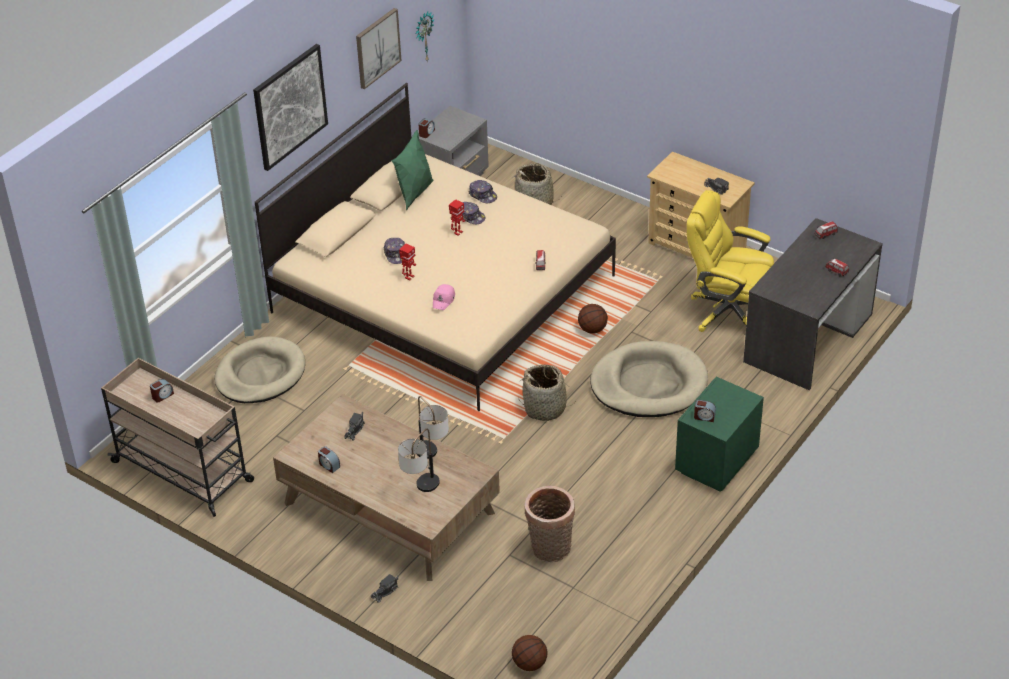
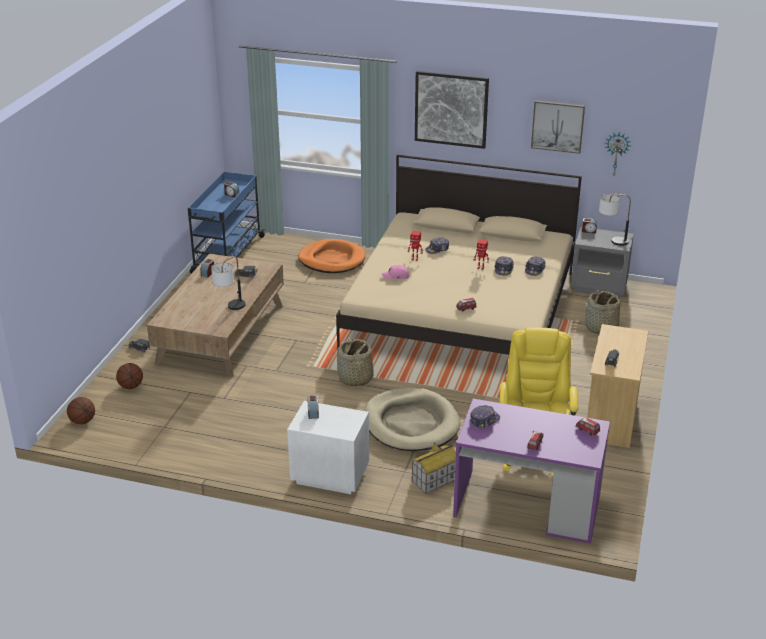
camera: 70 degrees right, 10 degrees down
beige cart [101,358,254,517] -> blue cart [188,171,265,274]
beige dog bed [215,336,305,403] -> orange dog bed [298,239,365,273]
green pillow [391,130,434,211] -> none
table lamp [398,429,440,492] -> table lamp moved to [599,194,631,246]
basket [525,486,575,562] -> none
basketball [578,304,608,334] -> basketball moved to [116,363,143,389]
green nightstand [675,377,764,492] -> white nightstand [287,401,369,494]
grey desk [743,218,883,390] -> purple desk [453,399,610,544]
none -> toy house [411,443,456,494]
none -> cap [470,405,500,429]

